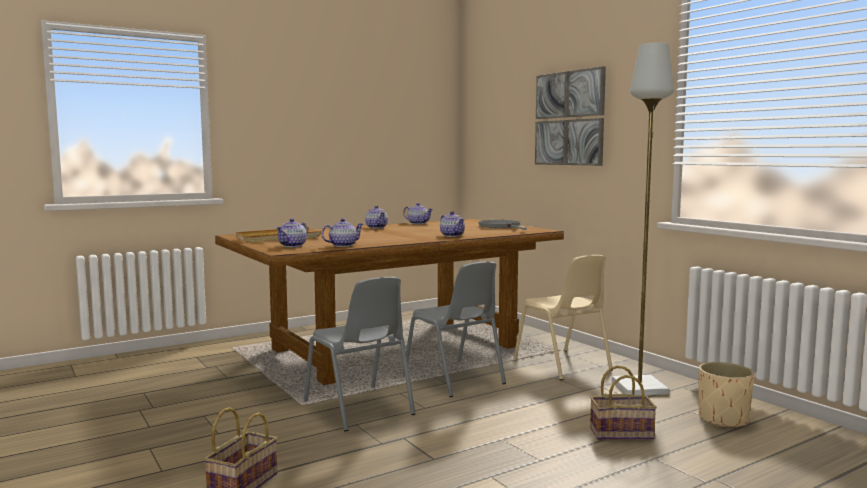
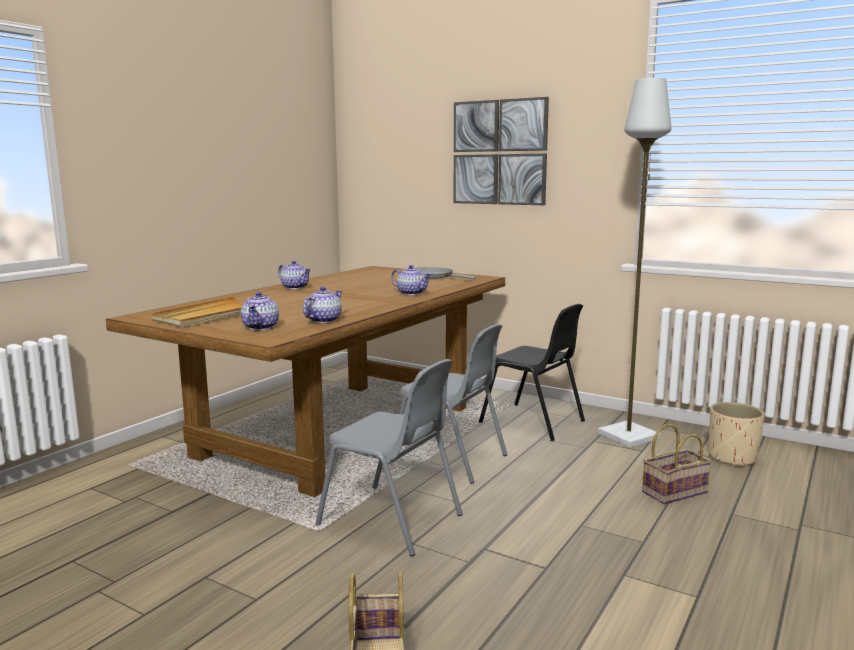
camera: 25 degrees left, 5 degrees up
teapot [403,203,433,224] -> none
beige chair [514,255,613,380] -> black chair [479,304,585,441]

